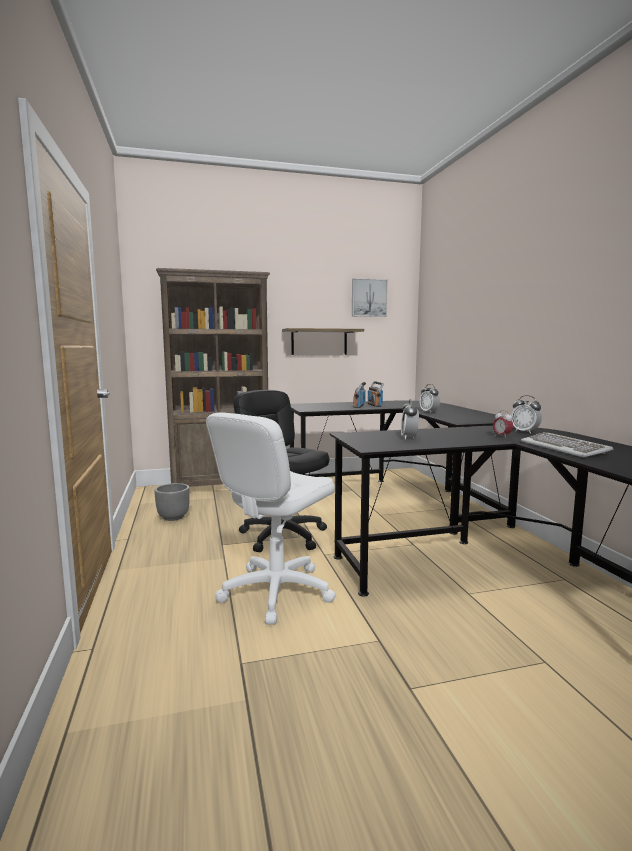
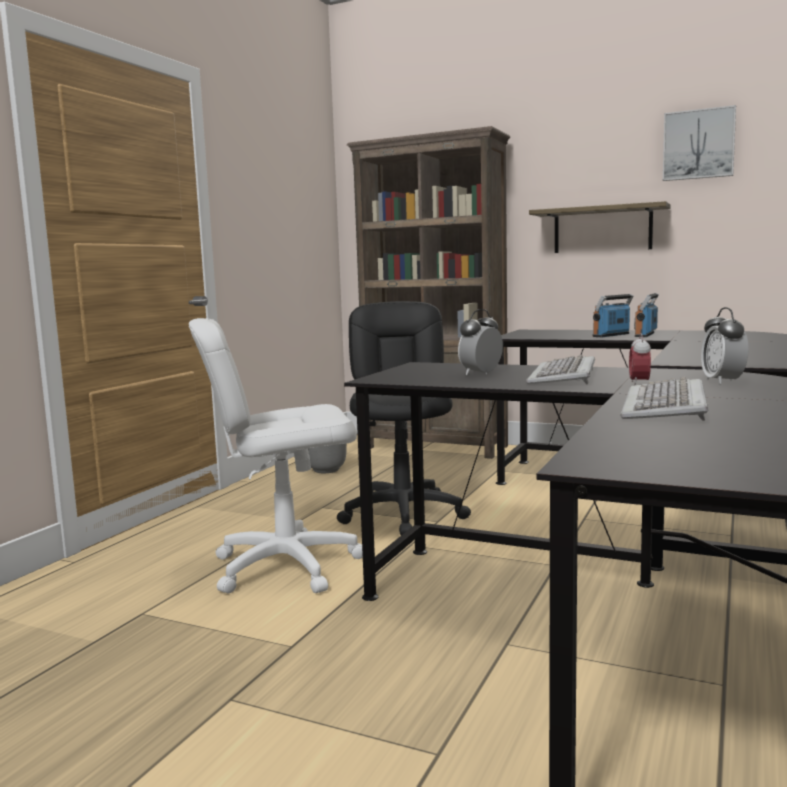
camera: 40 degrees right, 0 degrees up
alarm clock [420,384,440,413] -> none
none -> keyboard [526,355,595,384]

